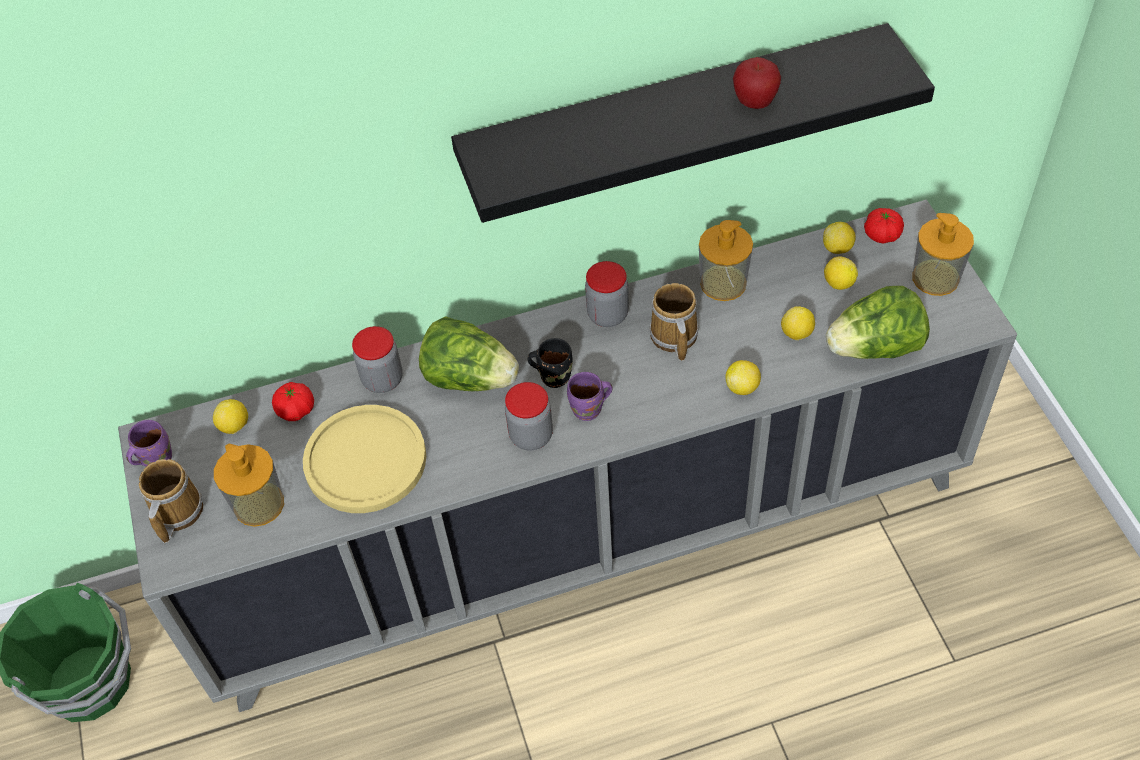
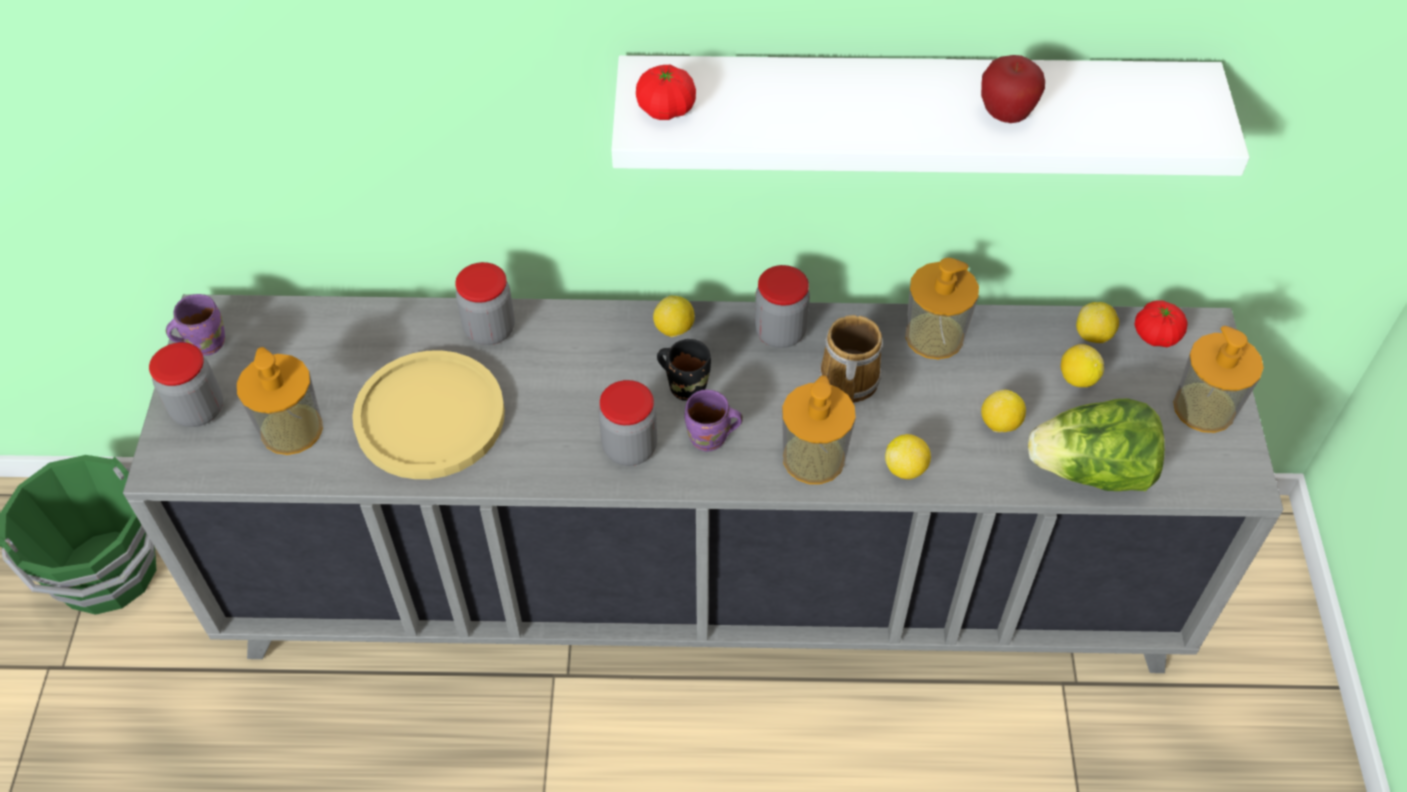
camera: 15 degrees right, 0 degrees up
mug [139,459,203,543] -> jar [149,342,223,427]
lemon [213,399,248,434] -> lemon moved to [653,296,695,337]
tomato [272,382,314,421] -> tomato moved to [636,65,696,120]
lettuce [419,316,519,391] -> none
black shelf [451,23,935,223] -> white shelf [611,55,1249,176]
none -> soap dispenser [782,376,856,484]

